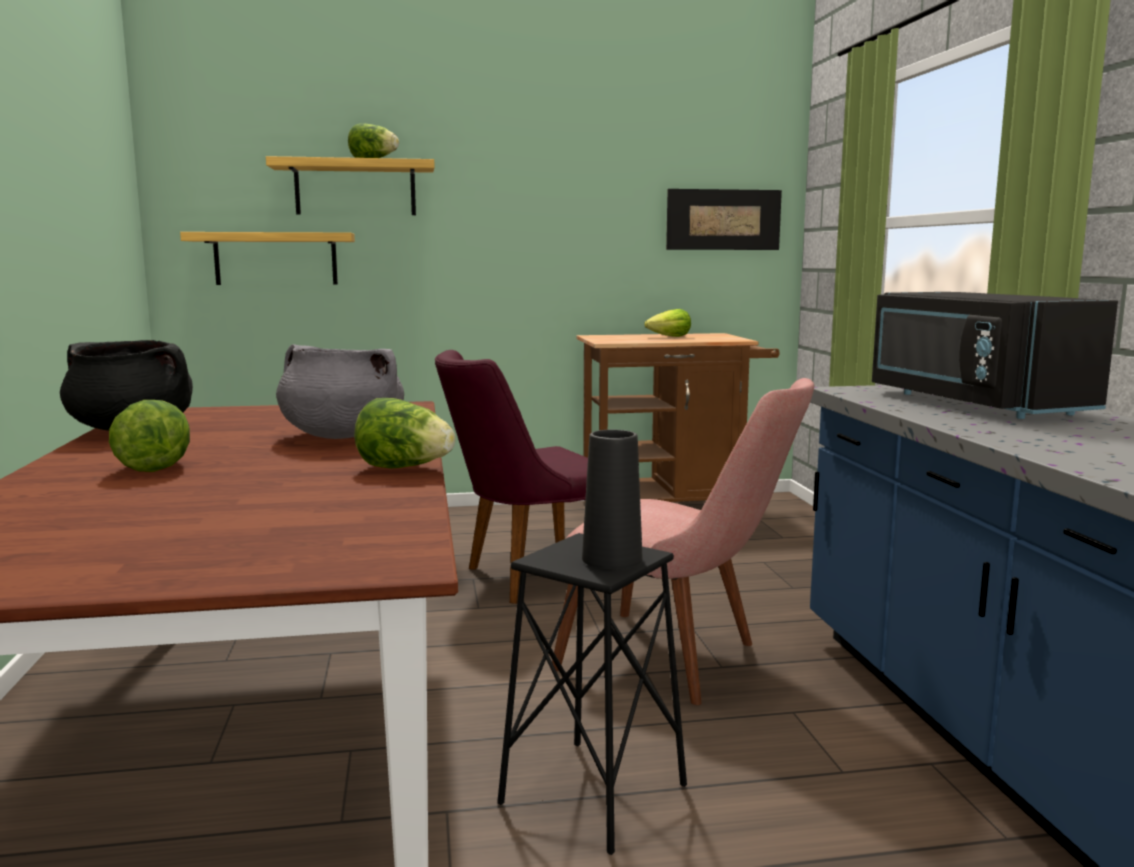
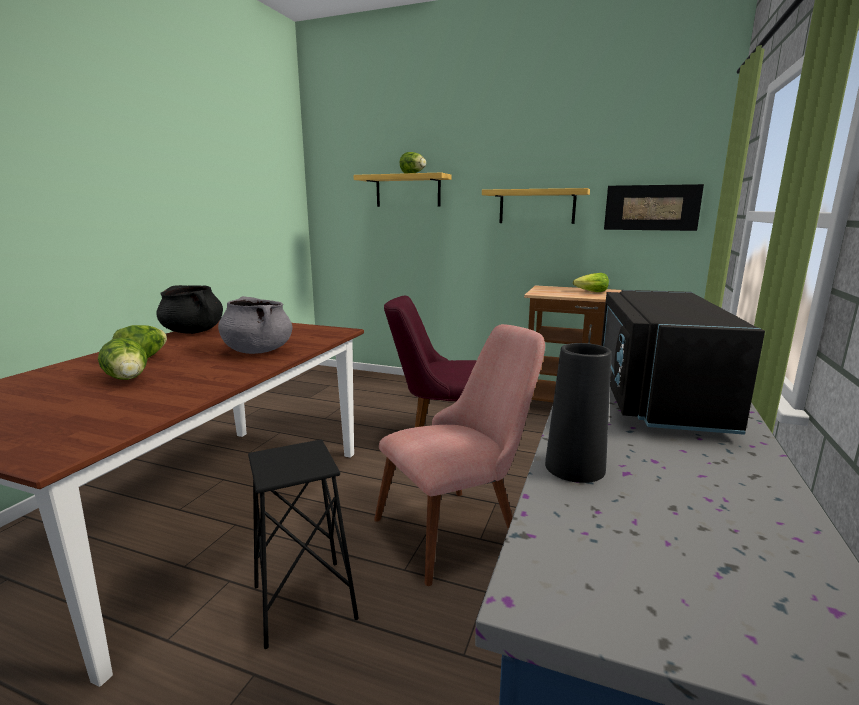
camera: 30 degrees right, 5 degrees up
shelf [180,232,355,285] -> shelf moved to [482,188,590,224]
lettuce [354,398,455,469] -> lettuce moved to [98,337,147,380]
pink chair [552,378,814,705] -> pink chair turned 90 degrees counterclockwise [374,324,545,586]
black vase [582,430,642,569] -> black vase moved to [545,343,611,483]

